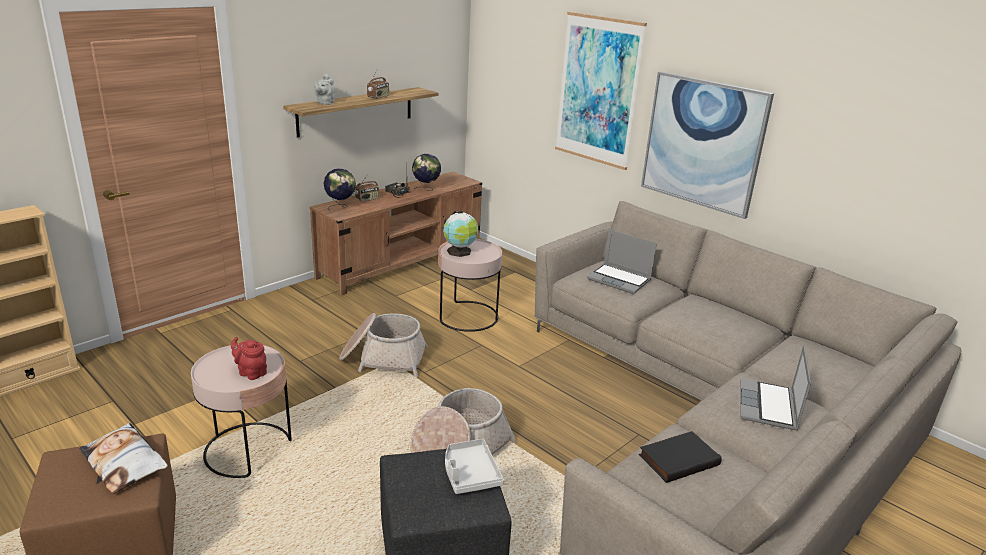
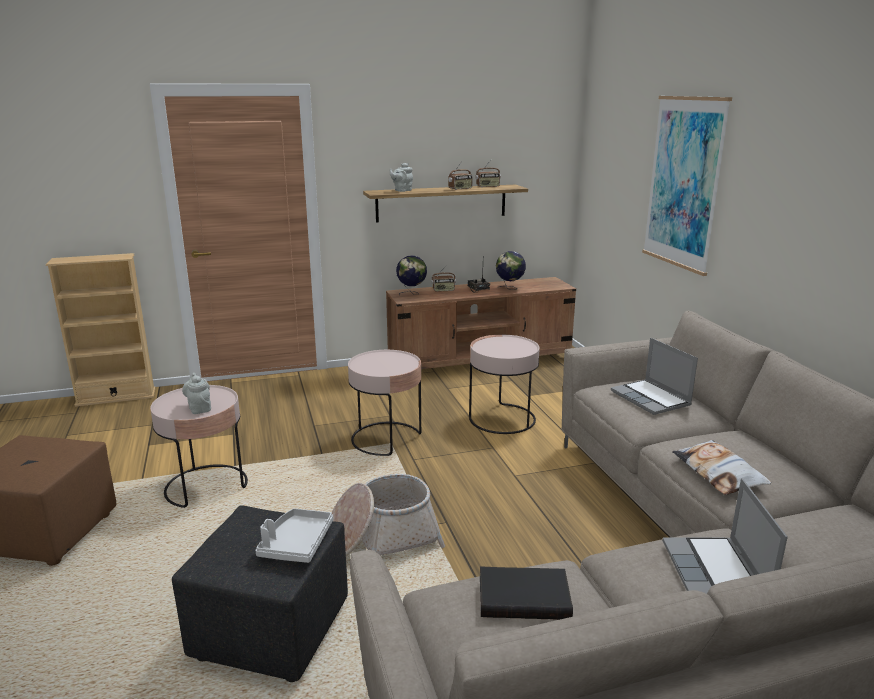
camera: 30 degrees right, 5 degrees down
pillow [79,422,168,494] -> pillow moved to [672,440,771,495]
red teapot [231,337,267,380] -> grey teapot [182,373,211,414]
basket [339,313,428,377] -> pink side table [348,350,421,456]
globe [443,211,478,257] -> none
picture [641,72,774,219] -> none
laptop [740,345,811,430] -> laptop turned 45 degrees counterclockwise [662,478,788,594]
none -> radio [475,160,501,187]

